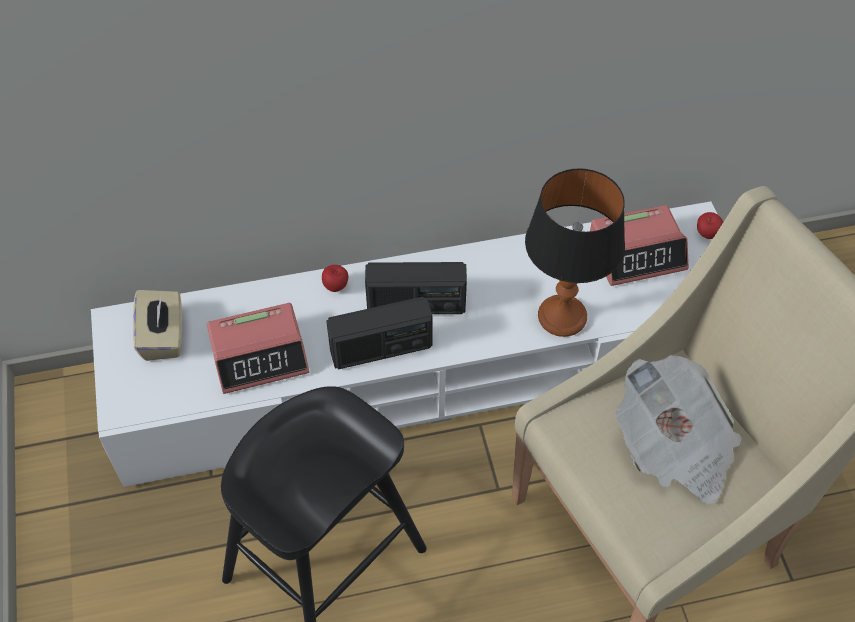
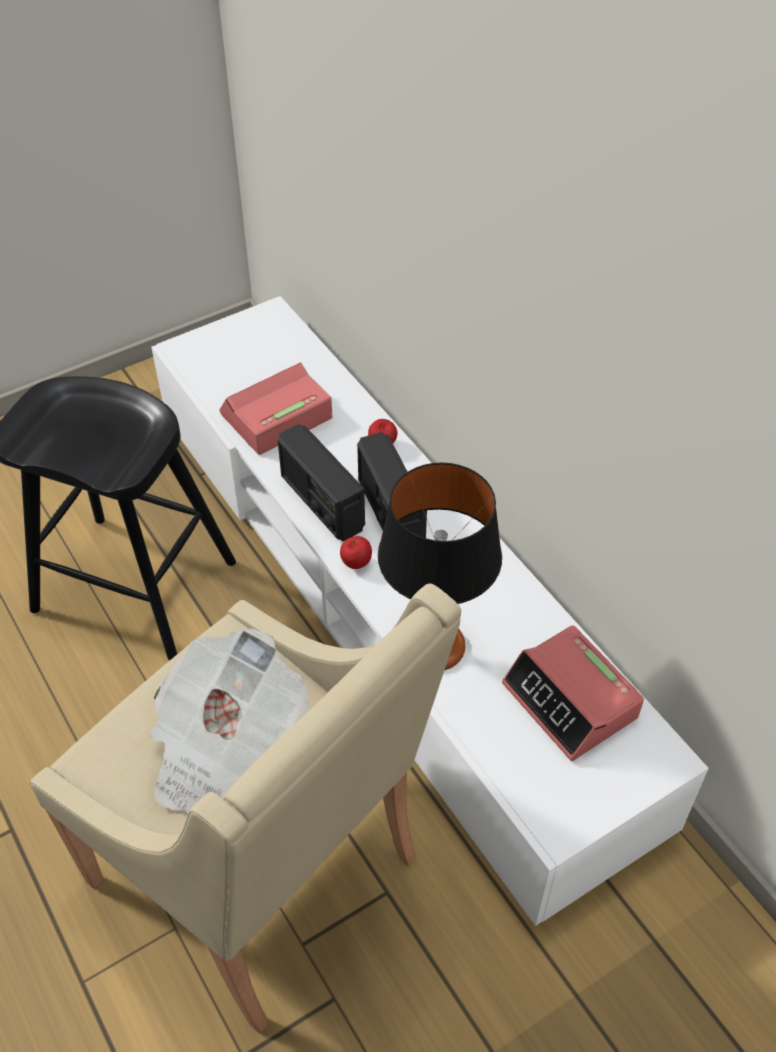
camera: 70 degrees right, 5 degrees down
beige tissue box [133,290,182,361] -> none
alarm clock [207,303,309,394] -> alarm clock turned 90 degrees clockwise [220,363,332,455]
apple [697,212,723,239] -> apple moved to [340,536,372,569]

